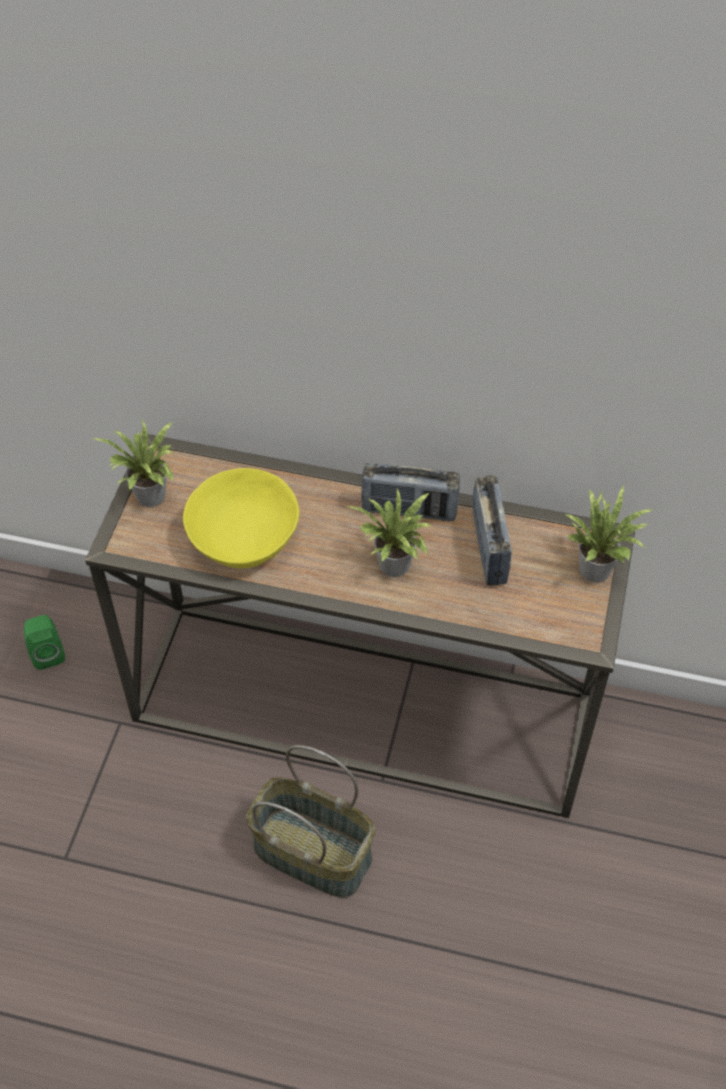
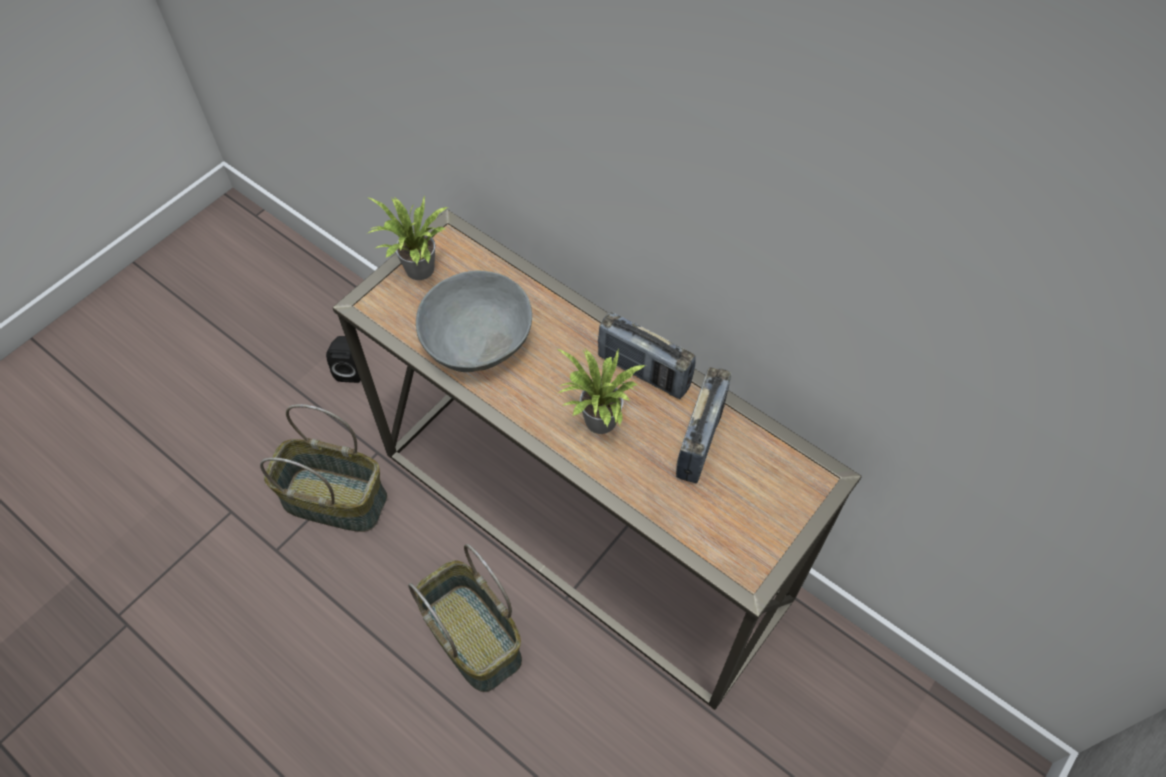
camera: 25 degrees right, 5 degrees up
green speaker [24,615,65,670] -> black speaker [326,336,361,383]
yellow bowl [183,468,299,568] -> grey bowl [416,271,532,372]
potted plant [566,485,654,583] -> none
none -> basket [260,404,387,532]

